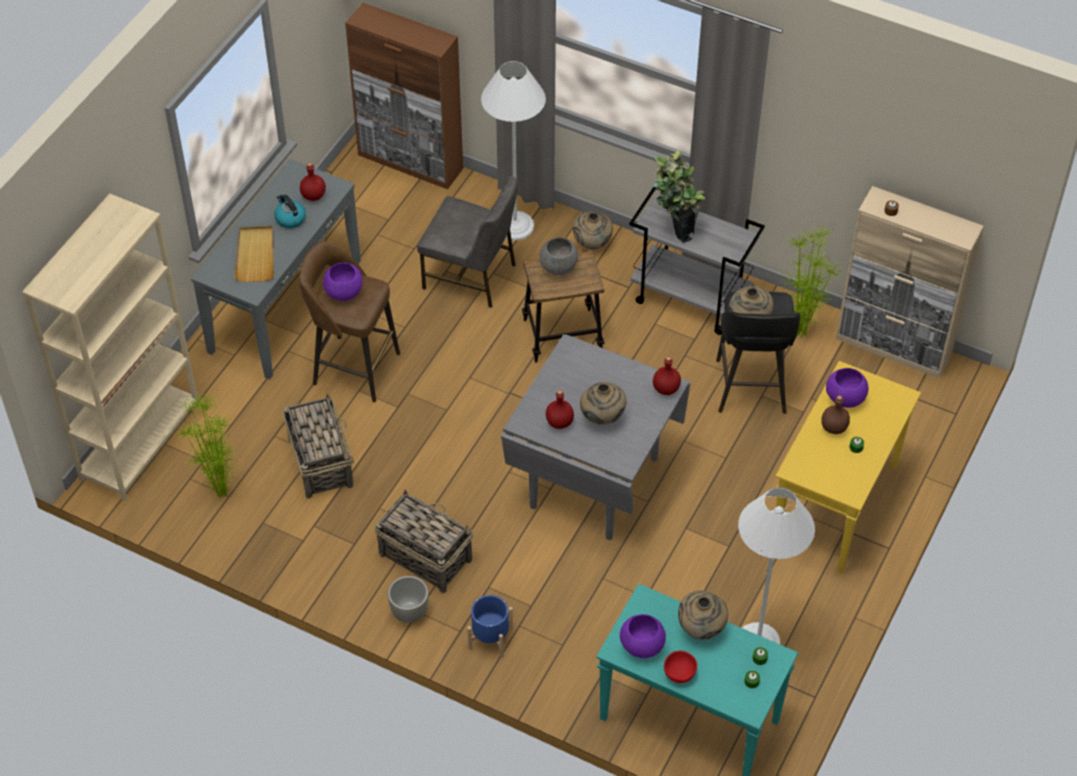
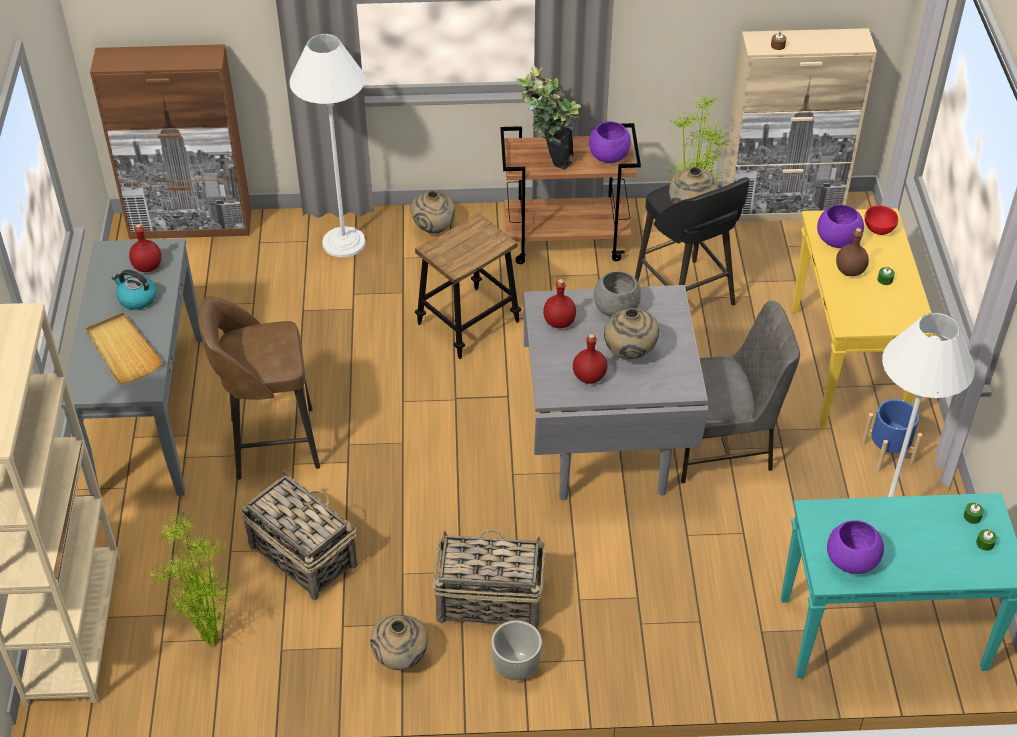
camera: 30 degrees left, 5 degrees down
purple bowl [323,263,363,301] -> purple bowl moved to [589,121,631,163]
grey chair [417,176,518,308] -> grey chair moved to [678,300,800,483]
blue planter [467,595,513,658] -> blue planter moved to [862,399,922,471]
grey bowl [540,237,578,275] -> grey bowl moved to [594,271,641,317]
grey cart [629,187,765,335] -> brown cart [500,123,641,264]
red bottle [653,357,681,395] -> red bottle moved to [543,279,576,328]
red bowl [664,651,697,683] -> red bowl moved to [865,206,898,235]
beige vase [678,590,728,640] -> beige vase moved to [370,614,428,670]

